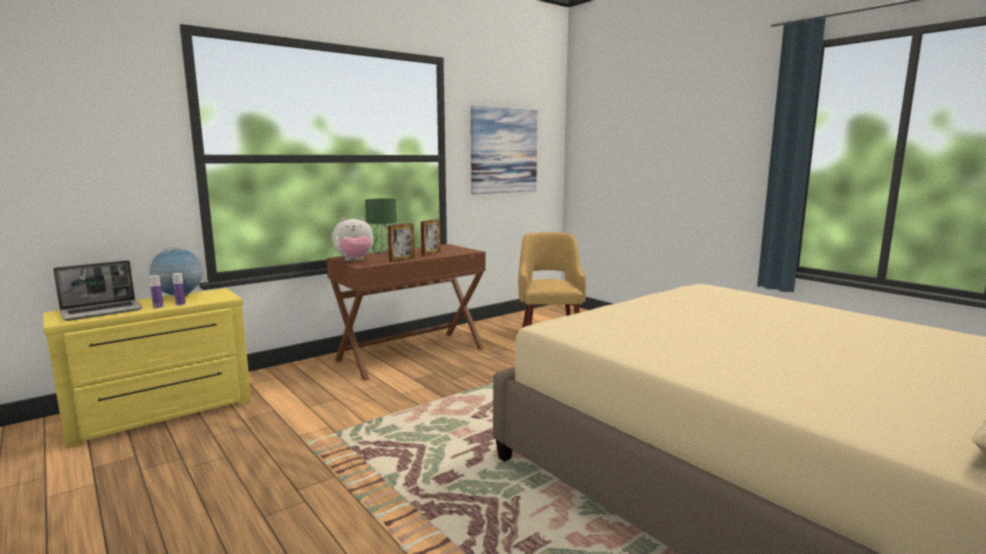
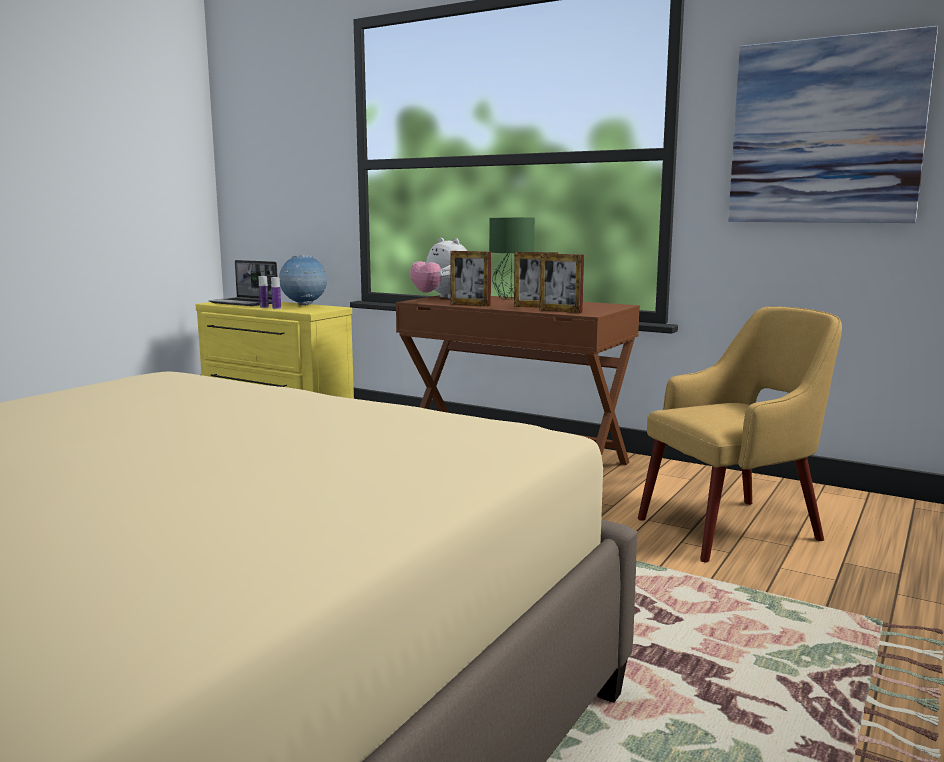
camera: 70 degrees right, 0 degrees up
none -> picture frame [540,253,584,313]

